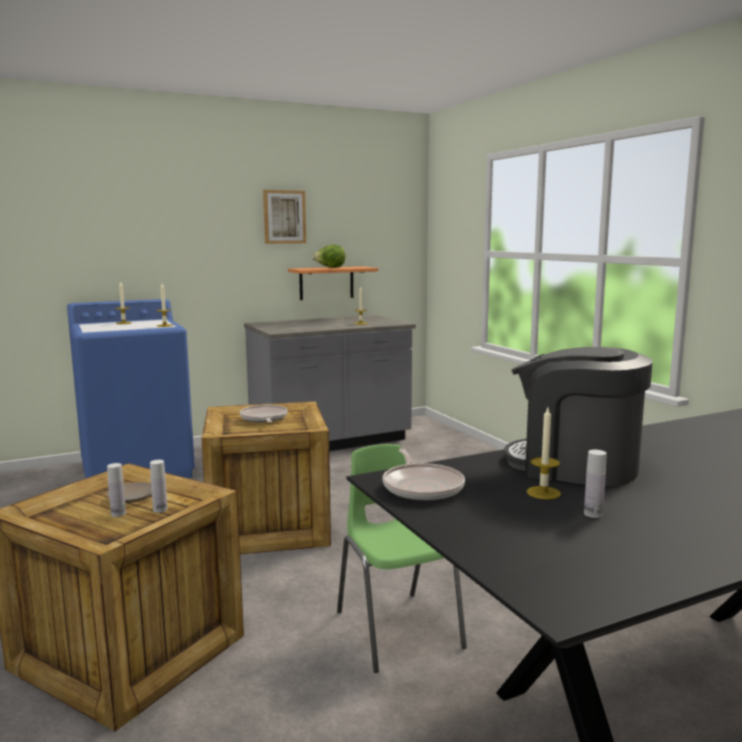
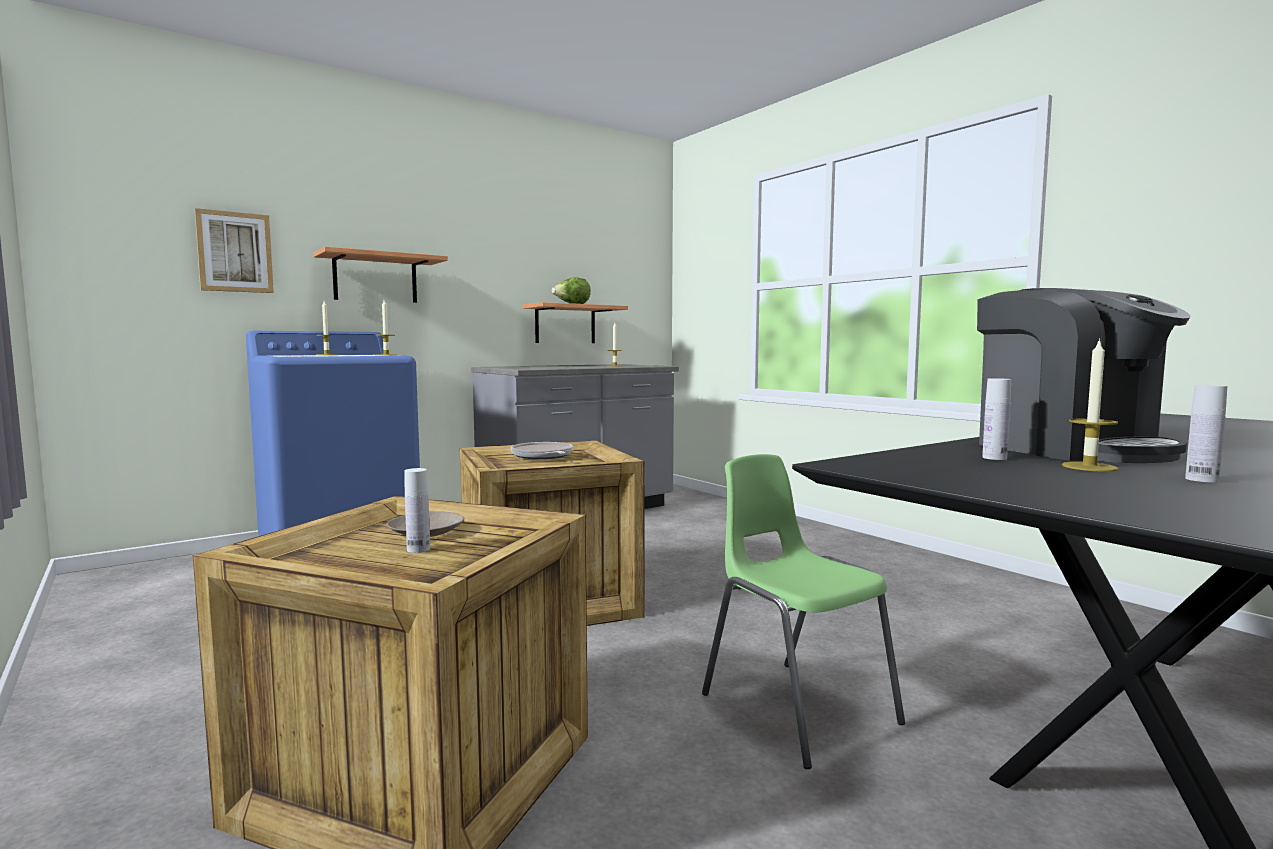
camera: 10 degrees left, 5 degrees down
white bottle [150,460,168,513] -> white bottle moved to [982,378,1011,460]
picture [263,190,306,244] -> picture moved to [195,208,274,293]
frying pan [382,449,465,501] -> none
coffee machine [504,347,652,487] -> coffee machine turned 135 degrees counterclockwise [977,288,1191,463]
none -> shelf [313,246,448,303]

